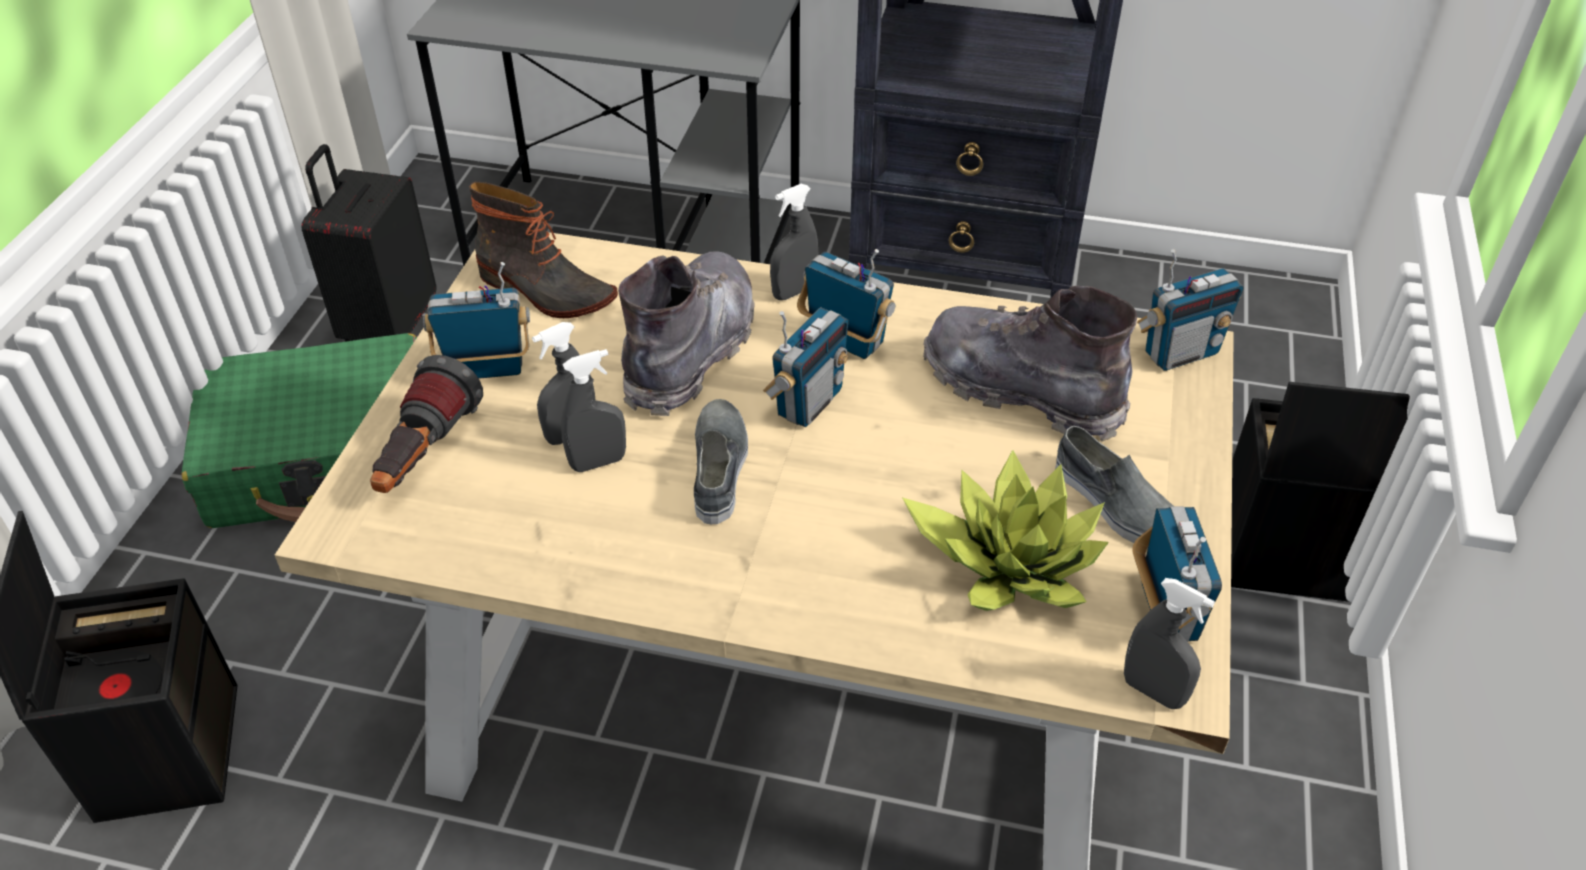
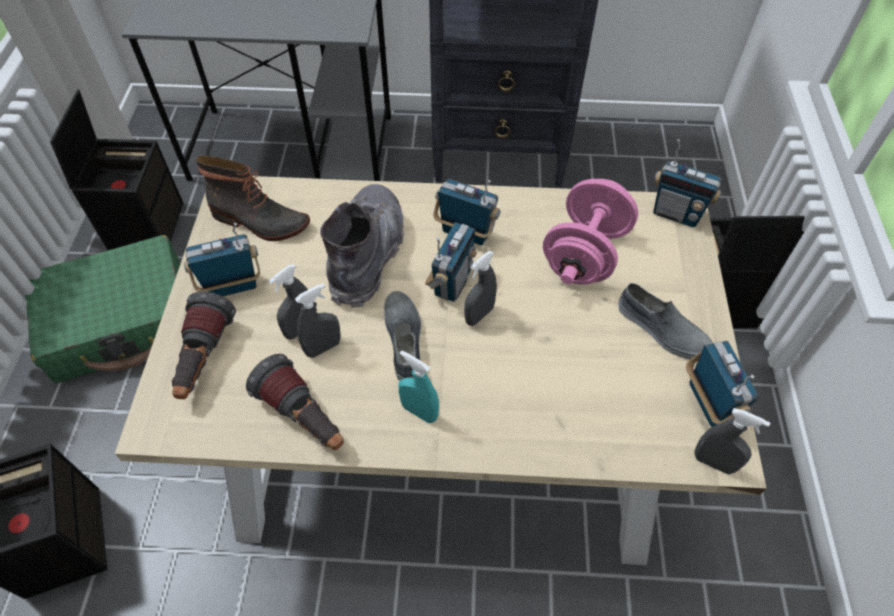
camera: 10 degrees left, 10 degrees up
black suitcase [301,144,436,342] -> black storage box [50,89,183,250]
grey spray bottle [770,184,819,300] -> grey spray bottle moved to [464,251,497,326]
potted plant [902,450,1109,611] -> none
grey boot [923,286,1137,442] -> pink dumbbell [543,179,638,285]
radio [1137,249,1244,371] -> radio turned 60 degrees clockwise [653,139,722,227]
none -> flashlight [246,354,344,450]
none -> turquoise spray bottle [399,351,439,423]

